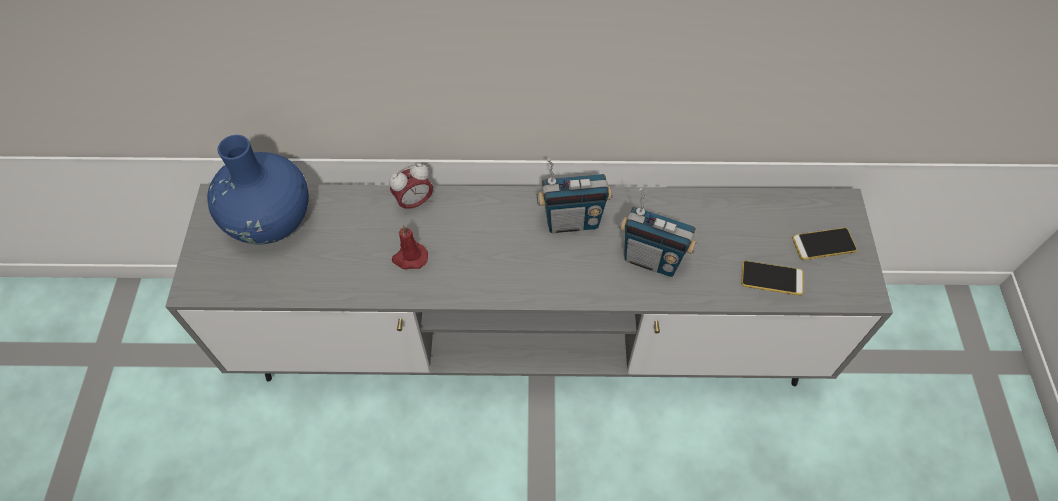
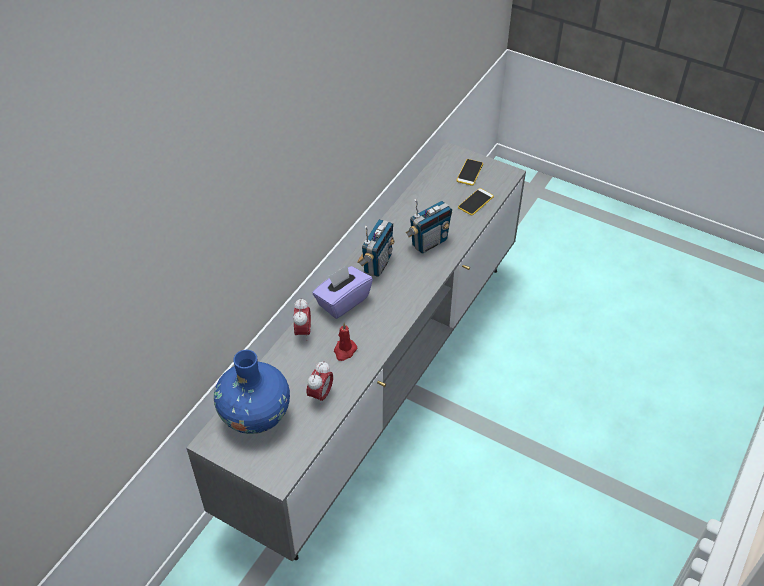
camera: 60 degrees left, 10 degrees down
none -> alarm clock [307,361,333,406]
none -> purple tissue box [312,265,373,319]

